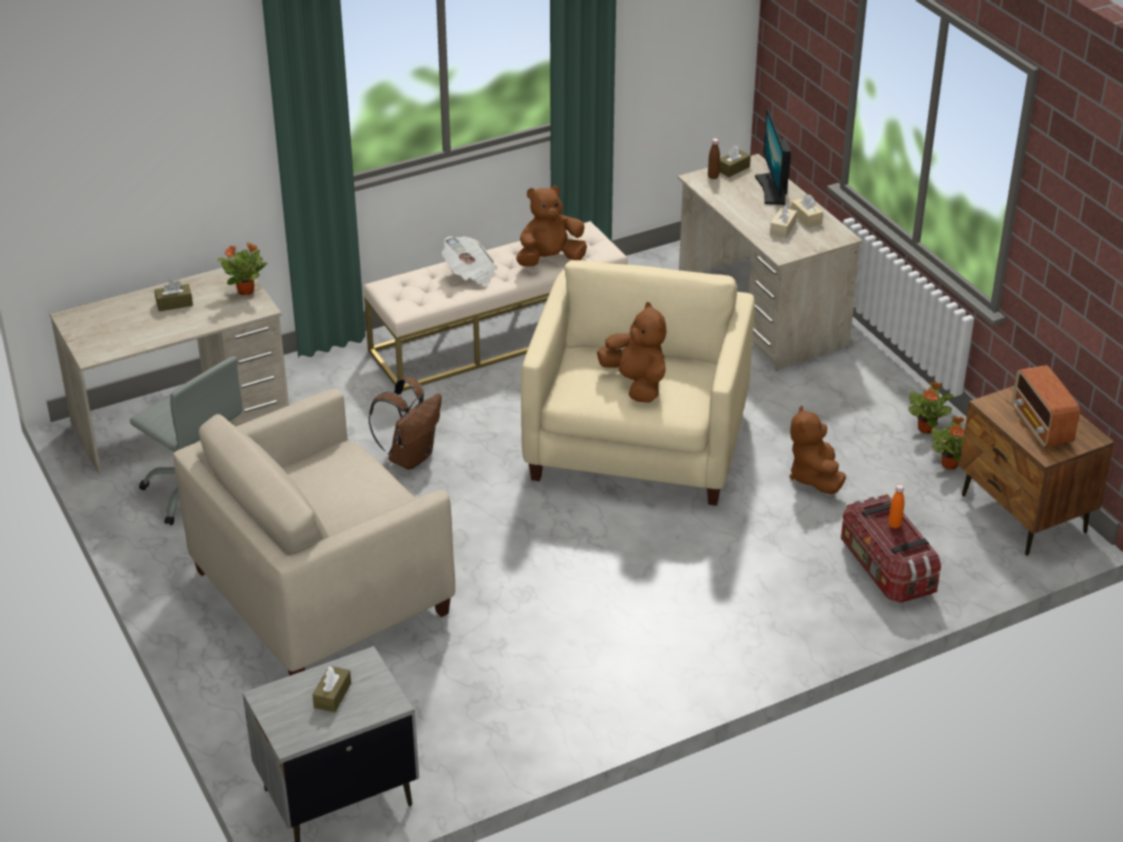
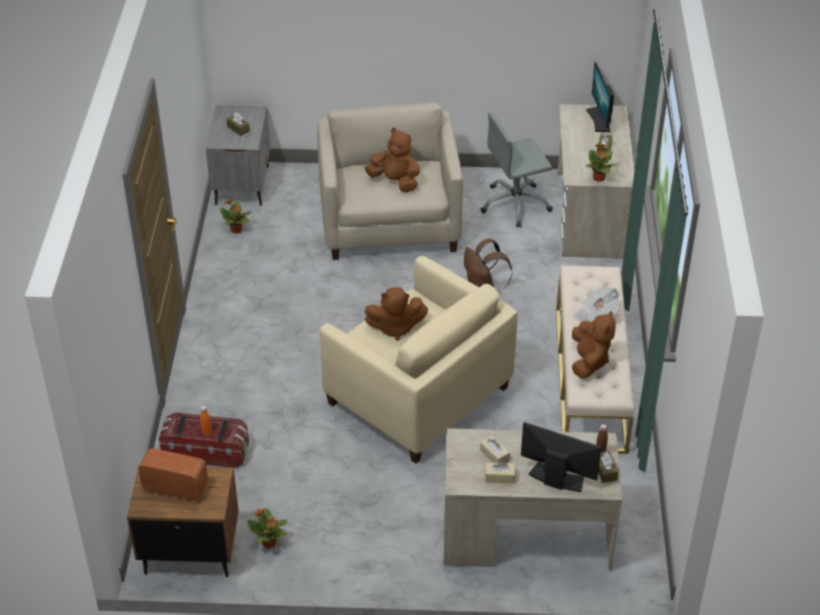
camera: 120 degrees right, 5 degrees up
brown plush toy [790,405,846,494] -> brown plush toy moved to [365,128,420,192]
potted plant [908,382,954,434] -> potted plant moved to [220,199,252,234]
none -> monitor [586,62,614,132]

